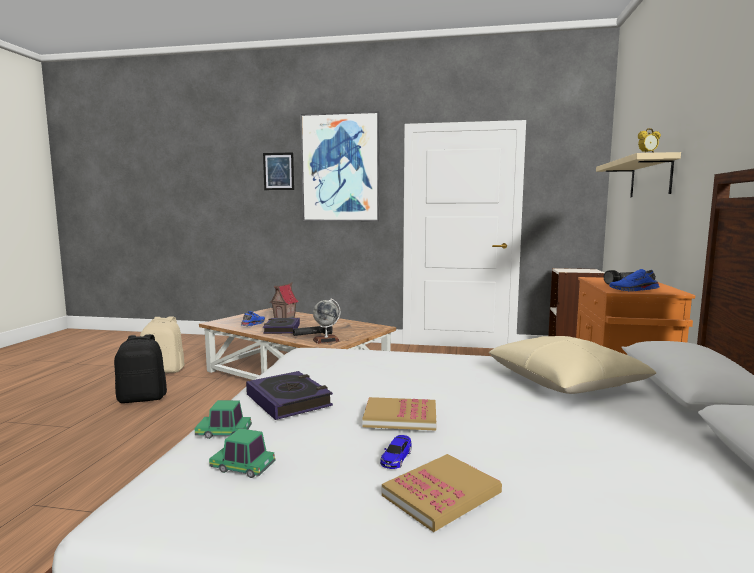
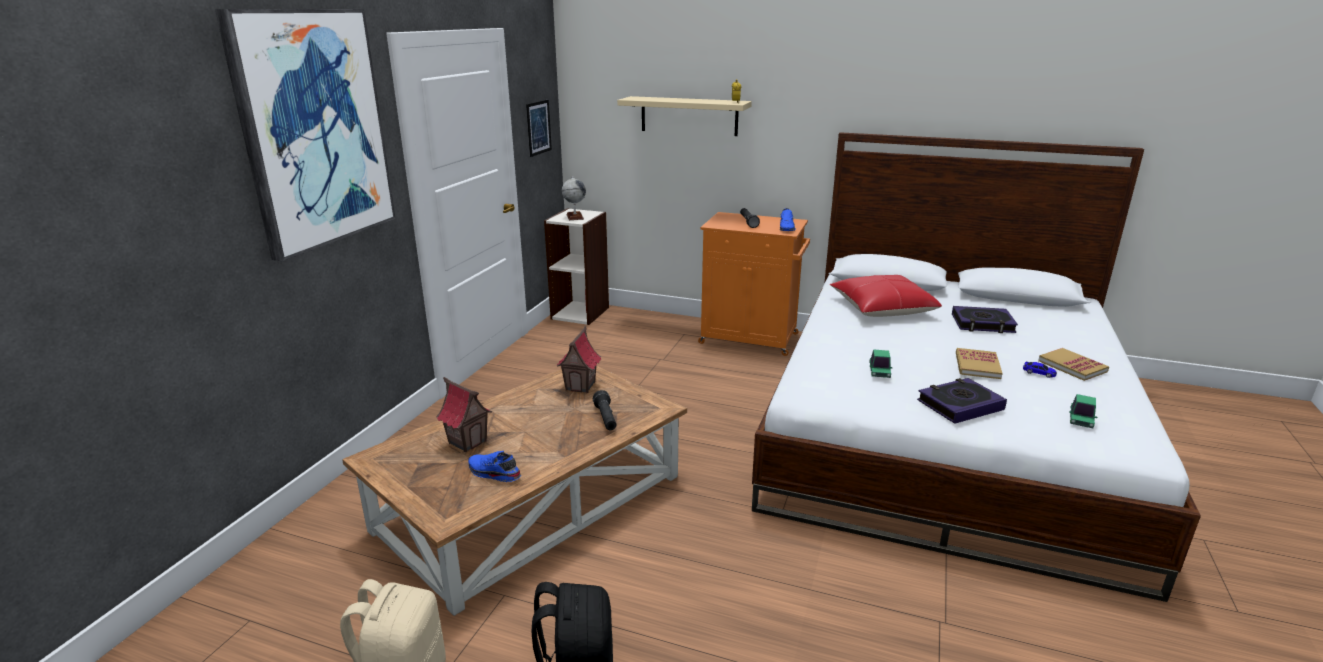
camera: 80 degrees left, 15 degrees up
toy car [194,400,252,439] -> toy car moved to [869,349,893,378]
picture [263,152,294,190] -> picture moved to [526,99,552,157]
book [263,318,300,334] -> book moved to [952,306,1018,333]
globe [313,298,340,344] -> globe moved to [562,176,586,220]
beige pillow [489,336,656,394] -> red pillow [829,275,942,317]
none -> toy house [557,326,601,393]

